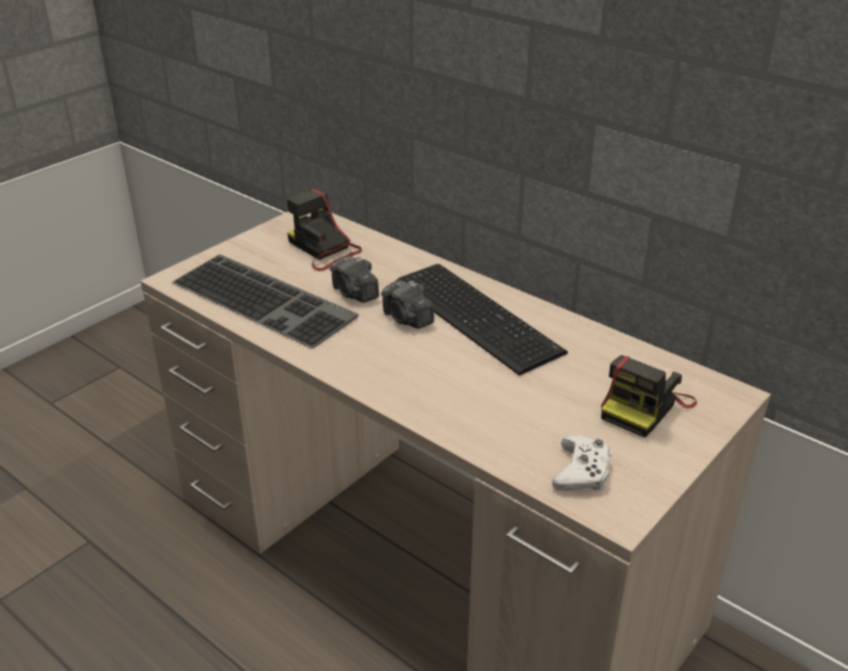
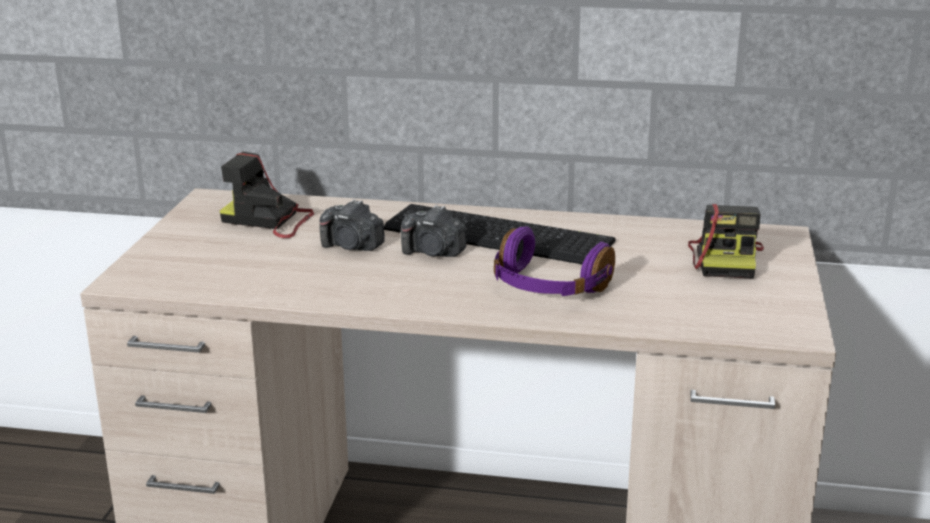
camera: 30 degrees left, 10 degrees down
keyboard [172,254,359,349] -> none
white game controller [552,435,612,491] -> none
none -> purple headphones [494,226,615,296]

